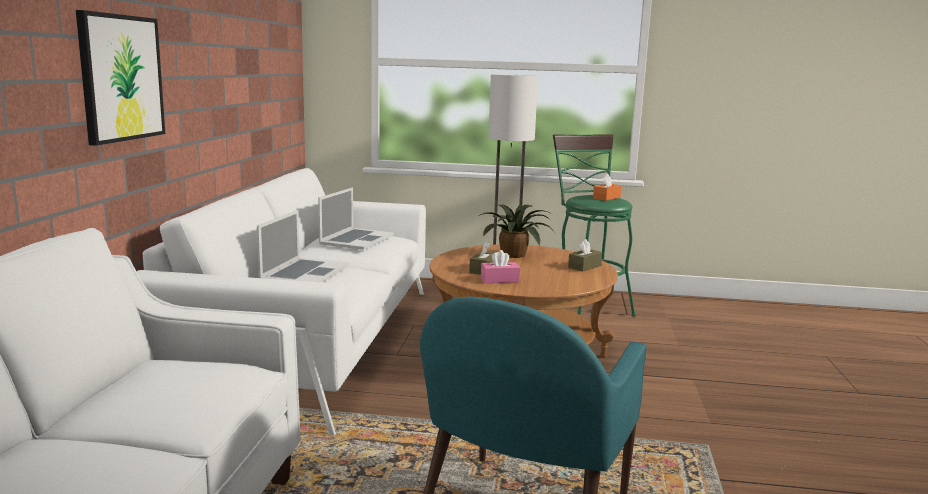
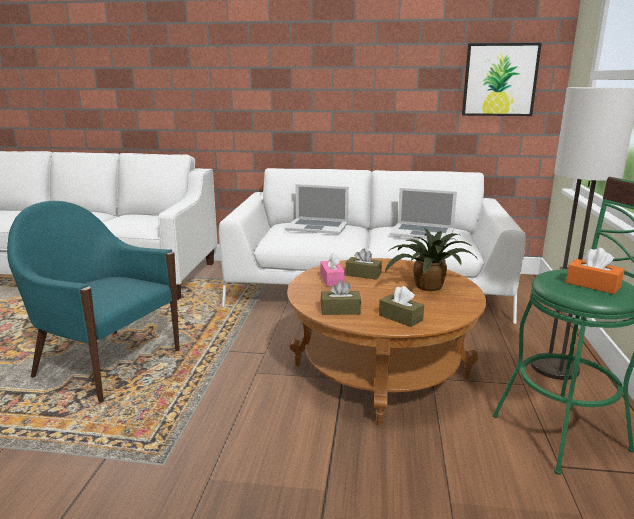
camera: 90 degrees right, 5 degrees up
picture [76,10,165,146] -> picture moved to [462,43,542,116]
none -> brown tissue box [321,280,361,315]

